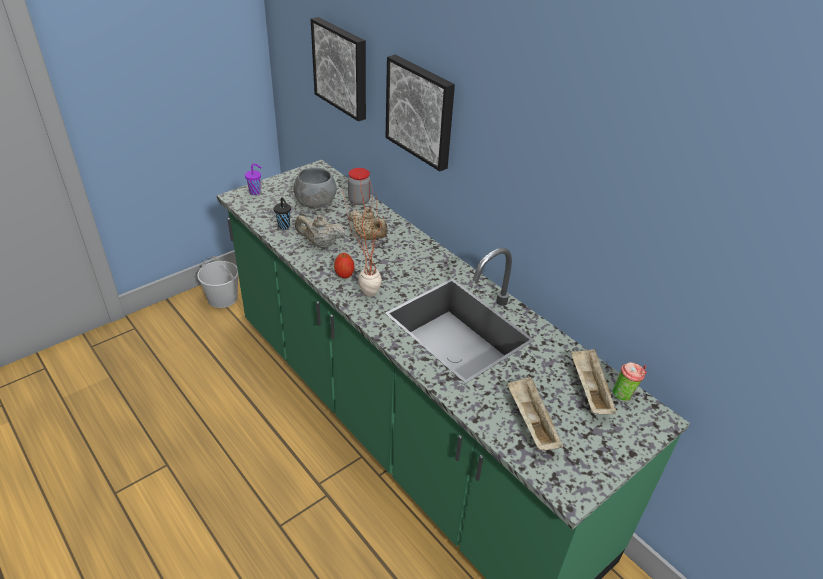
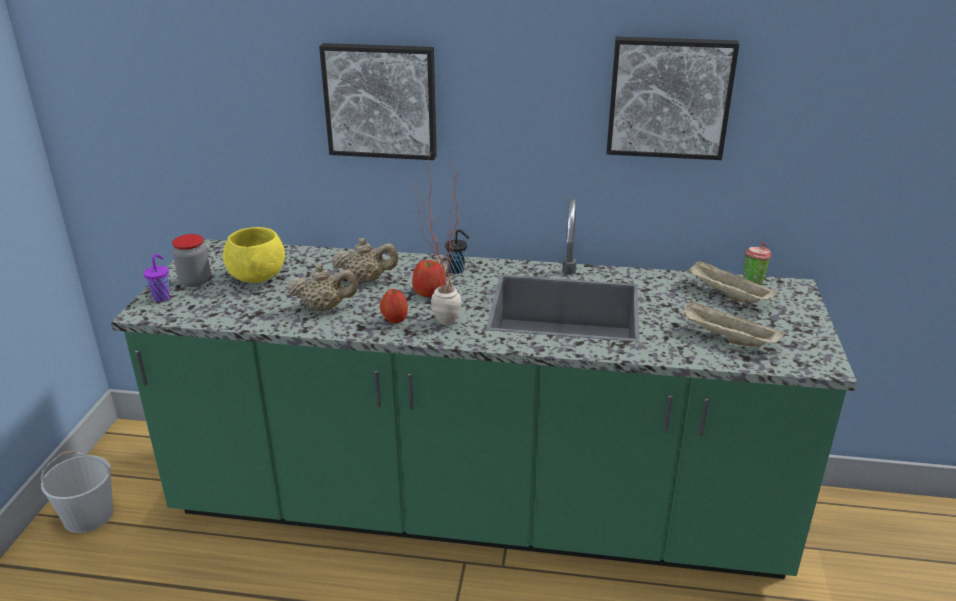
camera: 40 degrees left, 10 degrees down
black cup [274,198,291,229] -> black cup moved to [445,229,470,274]
grey bowl [293,167,337,208] -> yellow bowl [223,227,285,283]
beige teapot [295,215,345,248] -> beige teapot turned 150 degrees counterclockwise [287,264,358,311]
picture [311,17,366,121] -> picture moved to [607,37,739,160]
jar [348,168,371,205] -> jar moved to [172,234,211,287]
none -> apple [412,260,446,297]

